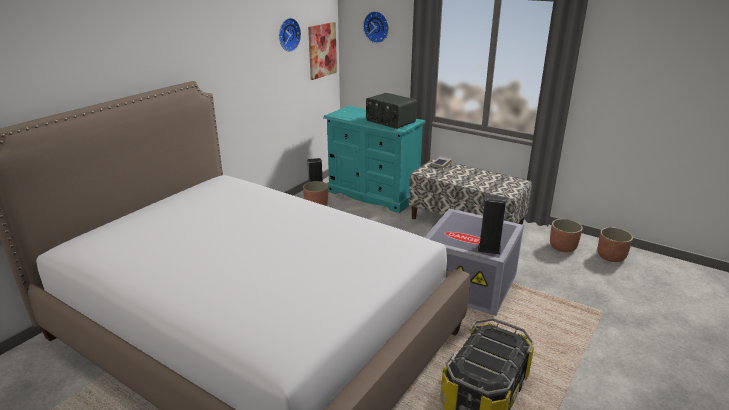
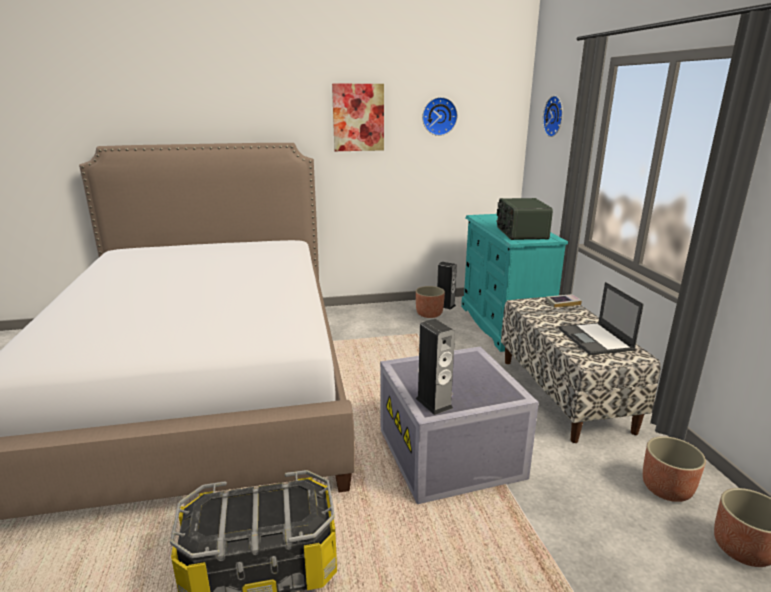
camera: 45 degrees right, 5 degrees down
picture [308,22,337,80] -> picture moved to [332,84,384,151]
none -> laptop [559,282,644,355]

